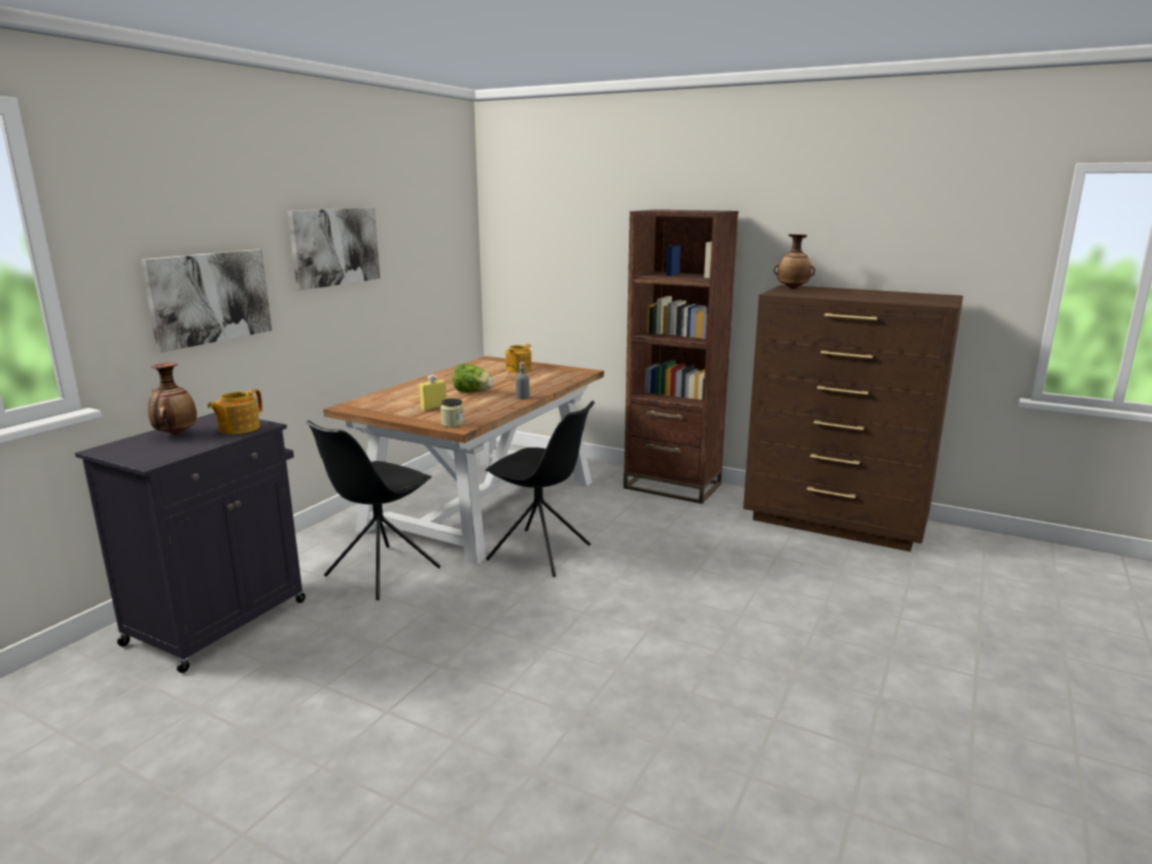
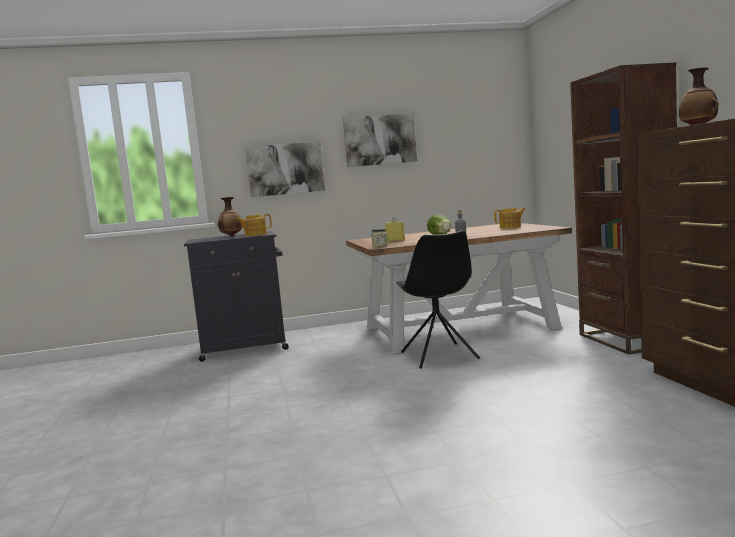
camera: 50 degrees right, 10 degrees down
black chair [307,420,441,600] -> none

